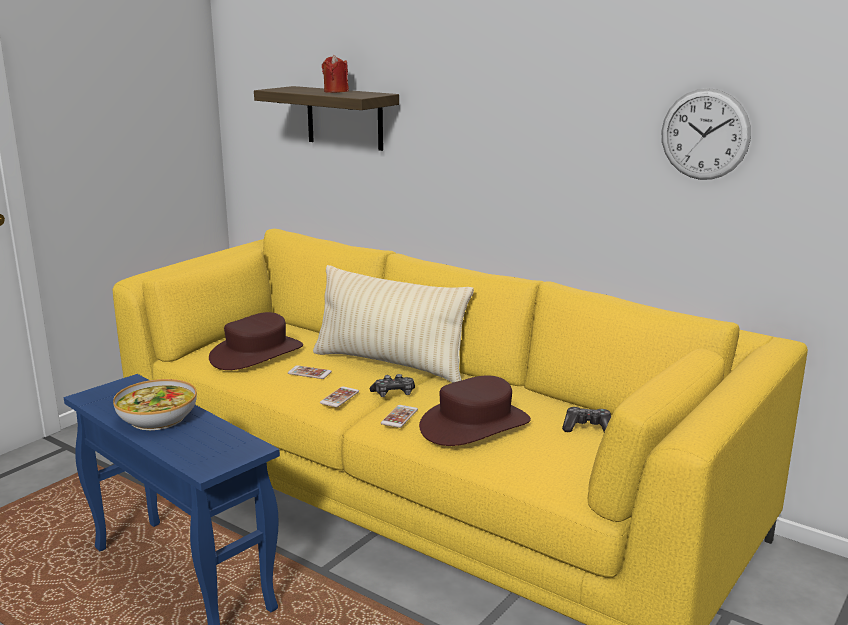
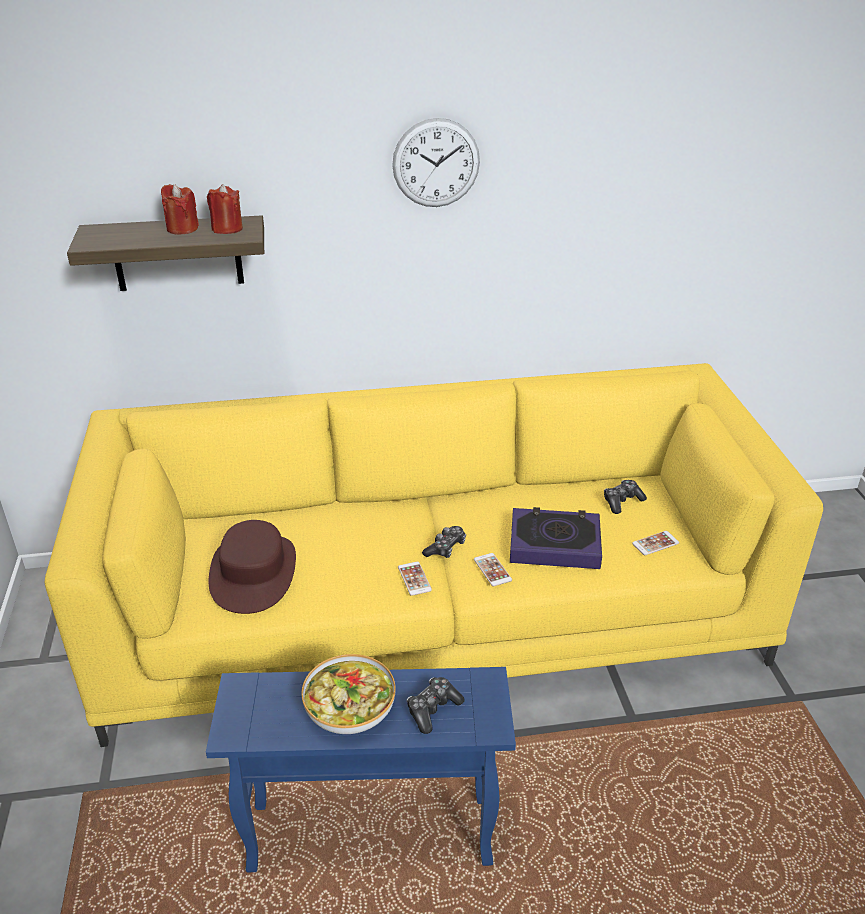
camera: 45 degrees left, 15 degrees up
phone [288,365,332,379] -> phone moved to [632,531,679,555]
beige pillow [313,265,474,383] -> none
brown hat [419,375,531,446] -> book [510,507,602,569]
wall clock [661,88,751,180] -> wall clock moved to [392,118,480,207]
none -> red candle [207,184,243,234]
none -> game controller [407,677,465,734]

